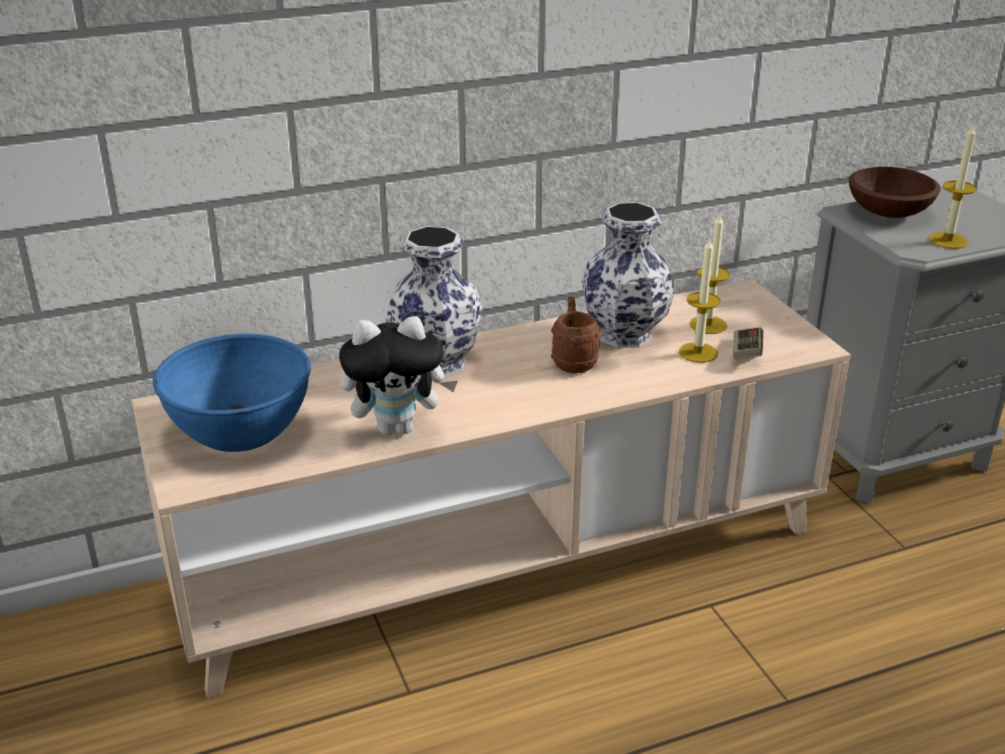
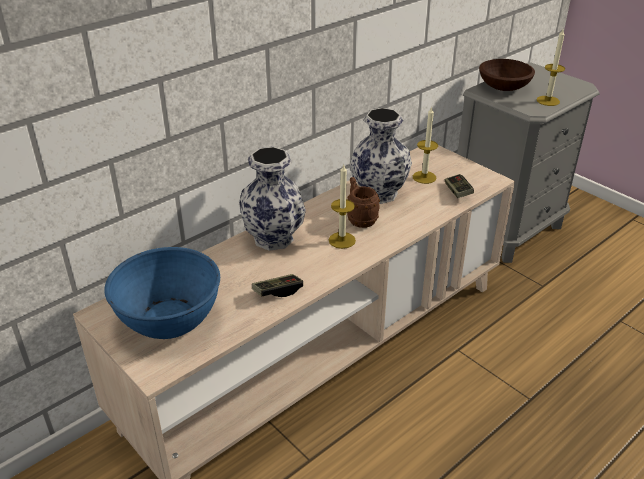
camera: 20 degrees left, 5 degrees up
plush toy [339,316,458,435] -> game controller [252,274,303,297]
candle [679,237,721,363] -> candle moved to [329,165,356,249]

